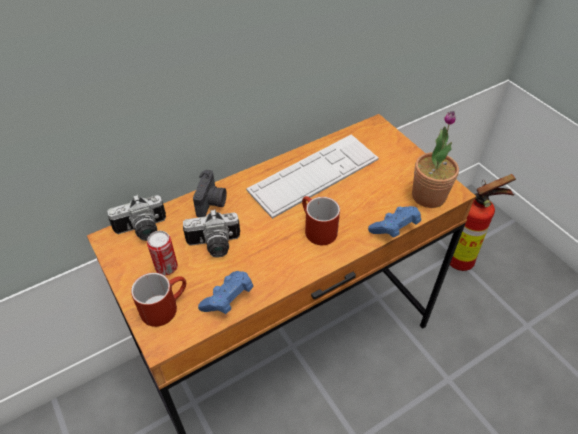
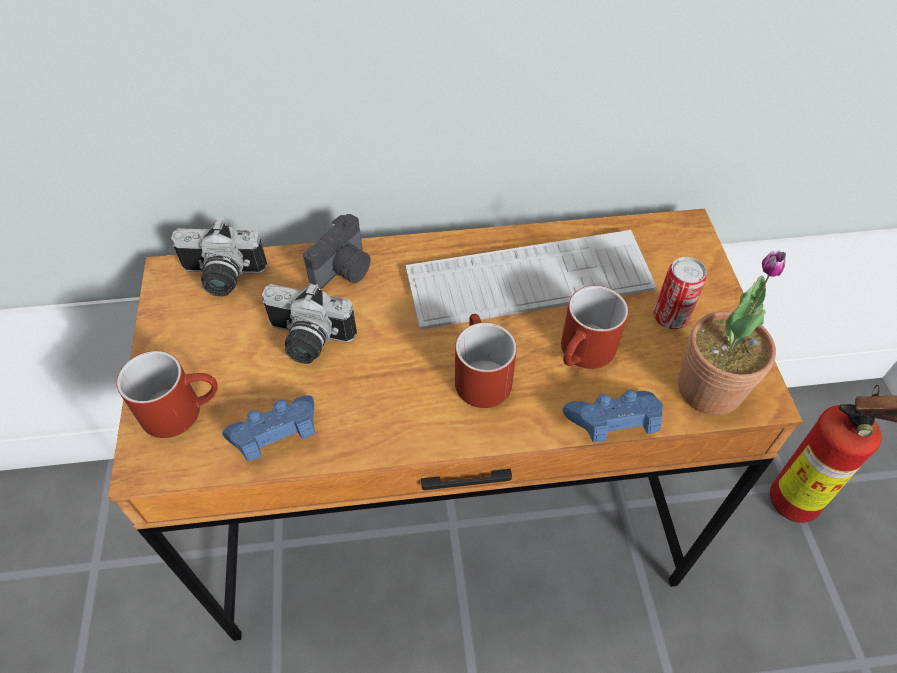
camera: 25 degrees right, 5 degrees up
can [147,231,178,275] -> can moved to [653,257,707,329]
none -> red mug [561,286,628,369]

